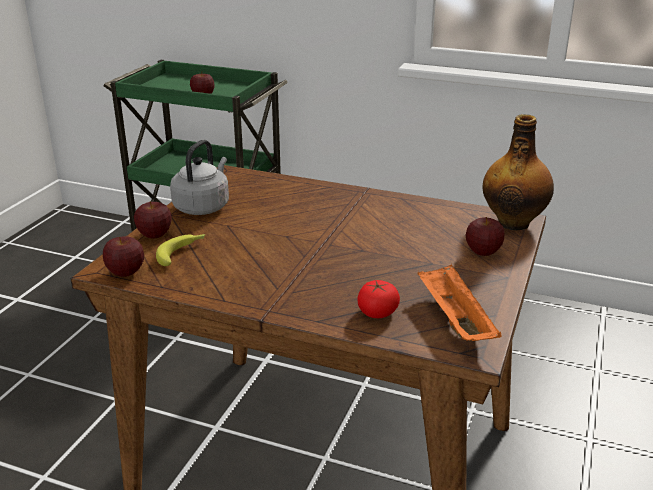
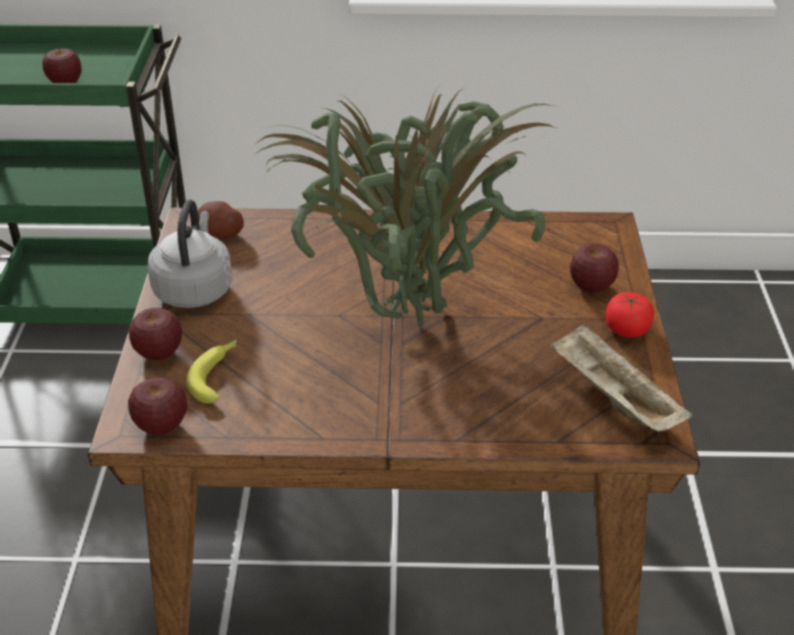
camera: 20 degrees left, 10 degrees up
tomato [357,280,400,318] -> tomato moved to [605,292,654,338]
orange tray [417,264,502,341] -> beige tray [550,323,692,432]
bottle [482,114,554,230] -> none
none -> potato [198,201,244,239]
none -> potted plant [254,83,558,328]

